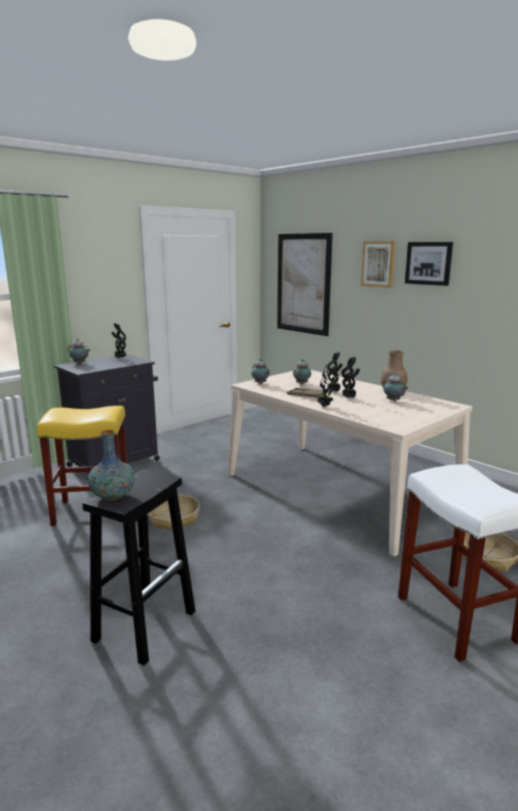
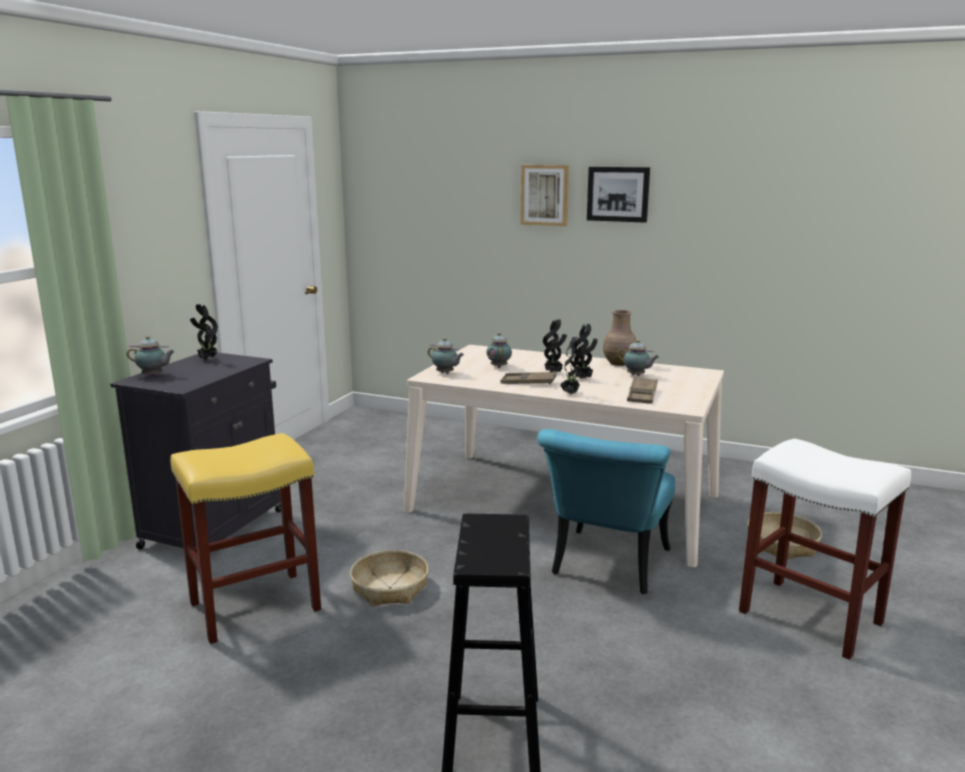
camera: 25 degrees left, 0 degrees up
vase [88,430,135,500] -> none
picture [277,233,333,336] -> none
none -> turquoise chair [537,429,676,594]
none -> brown tray [627,377,658,404]

